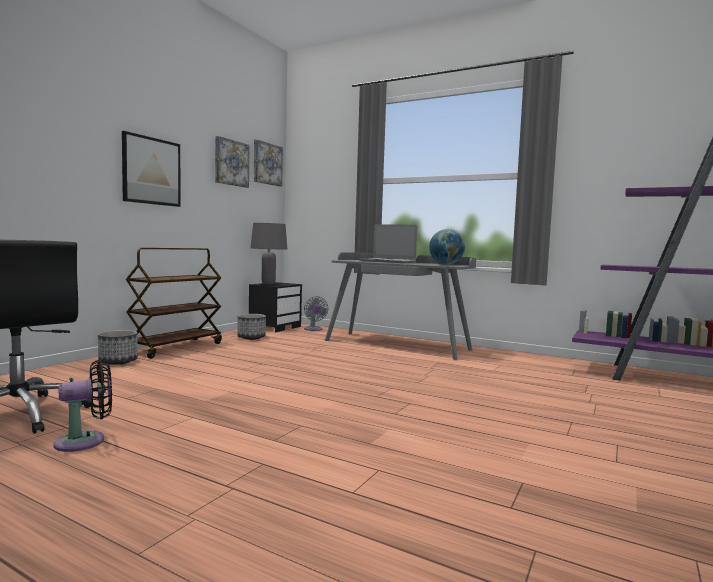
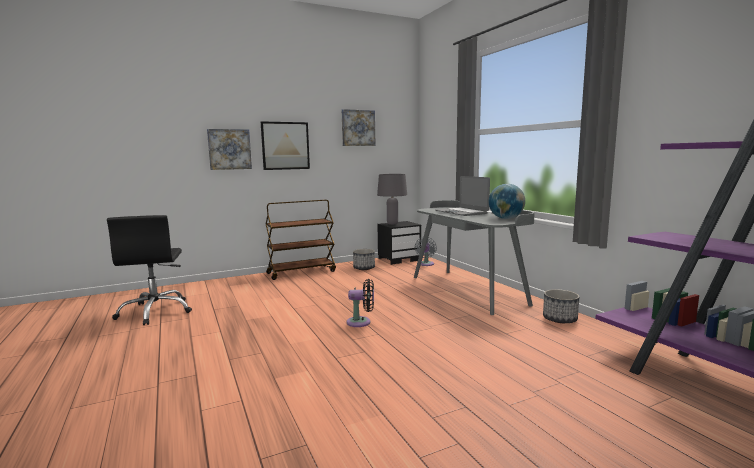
camera: 35 degrees right, 5 degrees up
black fan [54,359,112,452] -> black fan moved to [346,279,374,327]
planter [98,330,138,365] -> planter moved to [543,289,579,323]
picture [254,140,283,187] -> picture moved to [207,129,252,170]

